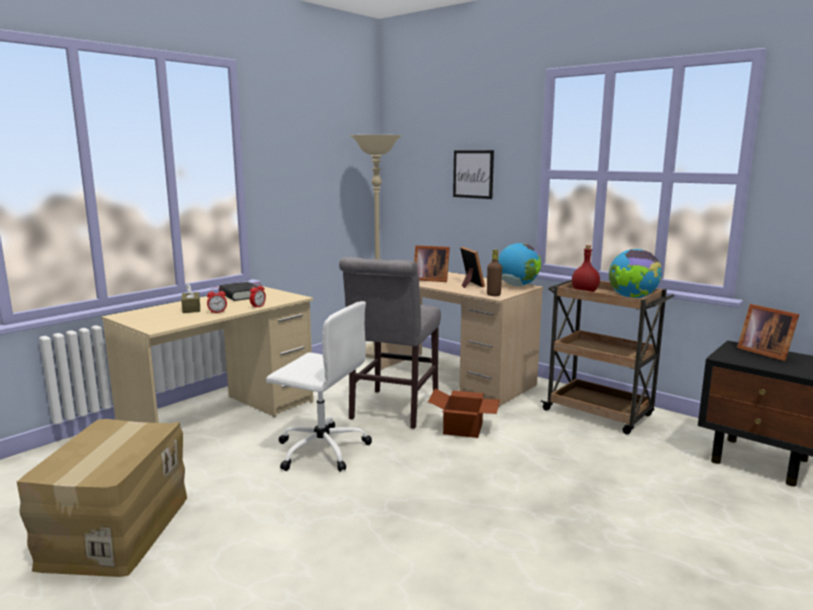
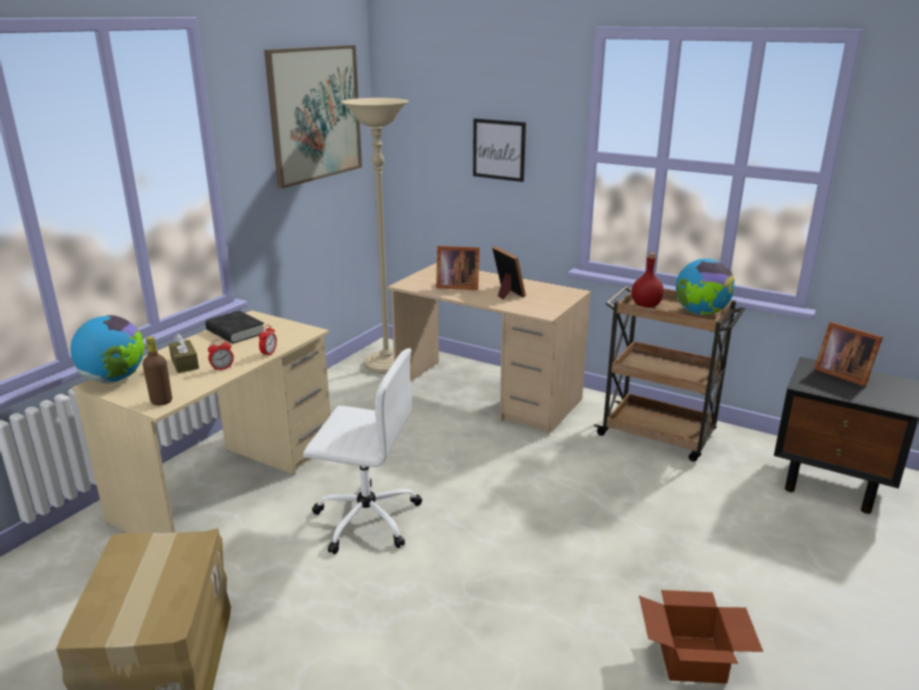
camera: 10 degrees left, 10 degrees up
grey chair [339,257,441,429] -> none
cardboard box [428,389,500,438] -> cardboard box moved to [639,590,763,684]
brown bottle [487,249,502,296] -> brown bottle moved to [143,336,172,405]
globe [498,243,541,286] -> globe moved to [71,315,145,384]
none -> picture [264,45,362,188]

